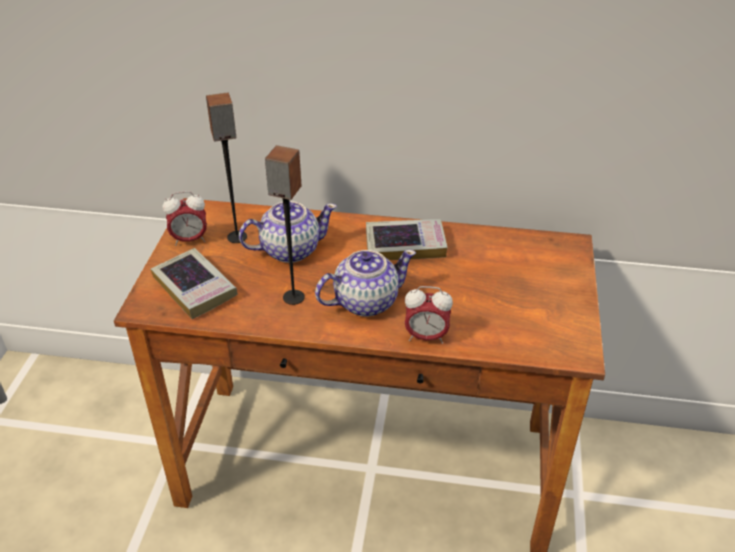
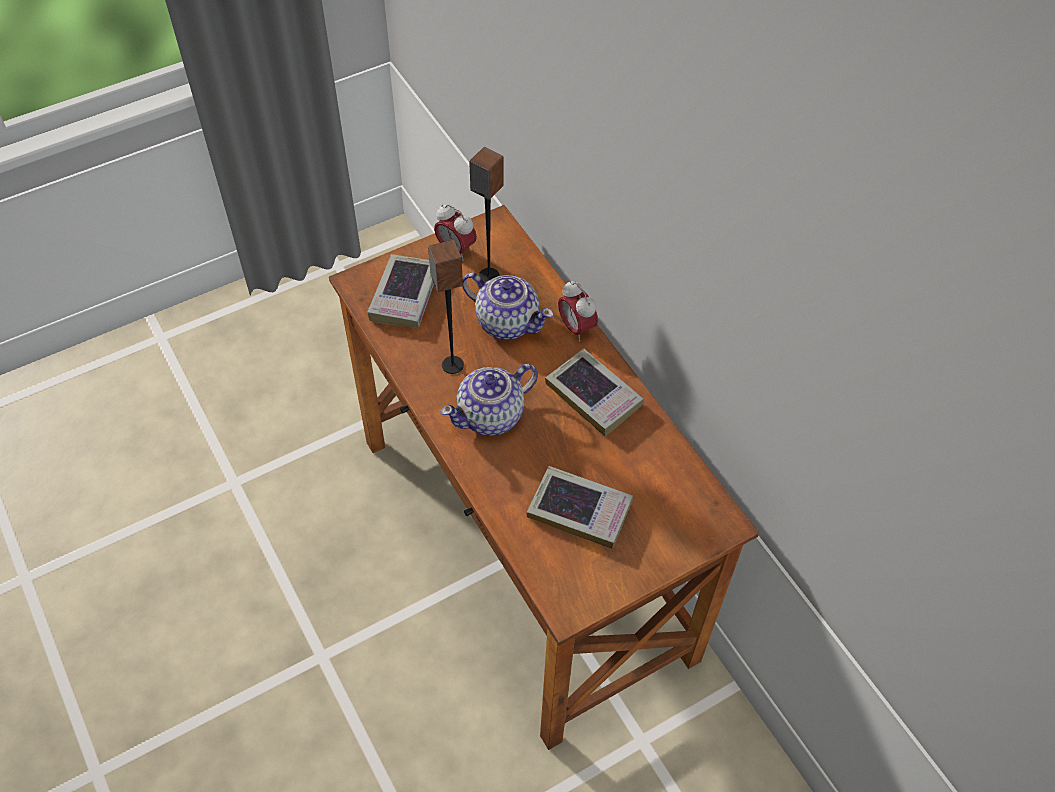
camera: 50 degrees right, 15 degrees up
teapot [315,249,416,317] -> teapot turned 120 degrees clockwise [440,363,538,436]
alarm clock [405,286,453,344] -> alarm clock moved to [558,280,598,342]
none -> book [527,466,633,549]

